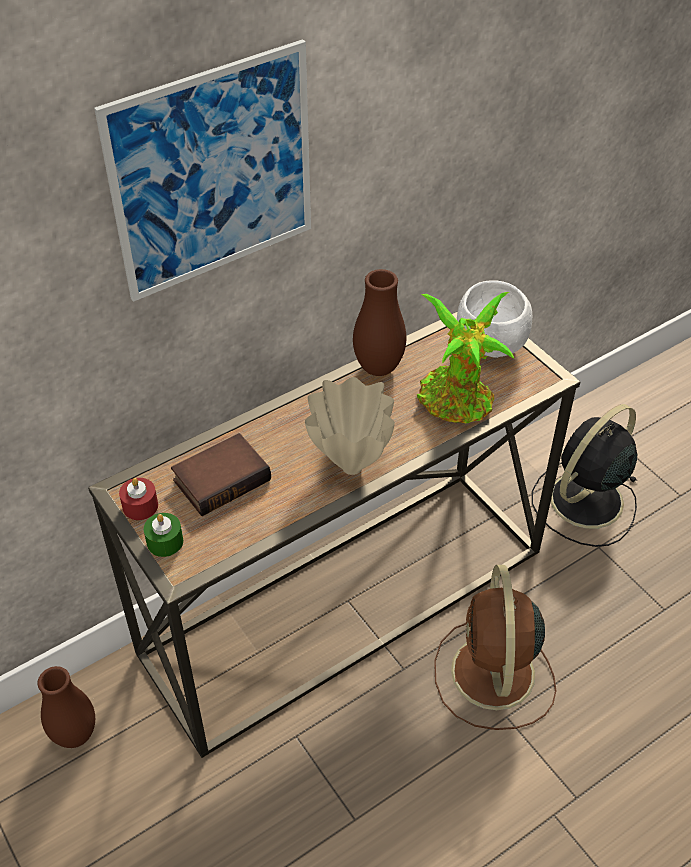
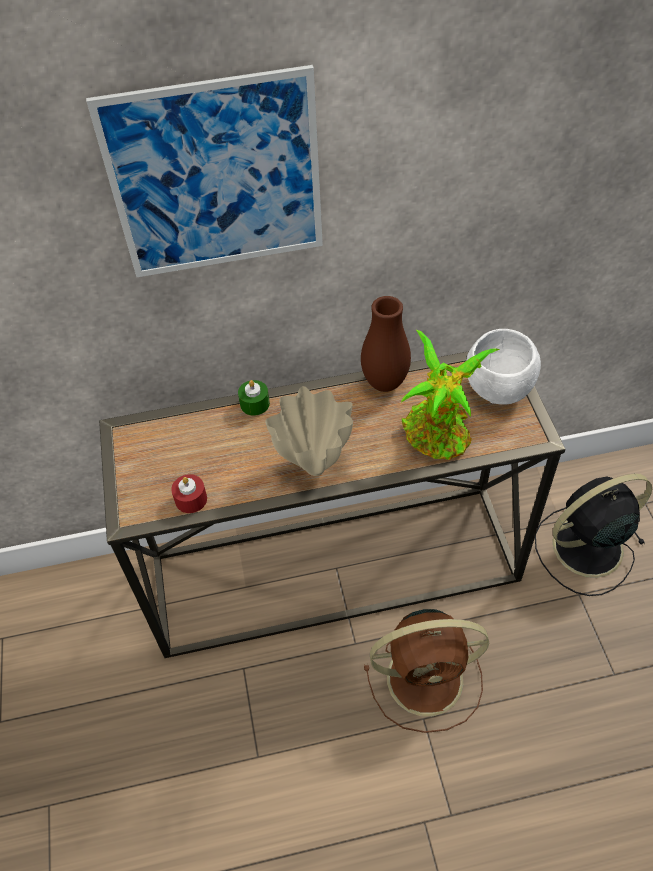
camera: 25 degrees right, 5 degrees up
brown vase [38,666,95,748] -> none
red candle [119,478,158,520] -> red candle moved to [171,474,207,513]
green candle [144,513,183,557] -> green candle moved to [238,380,270,416]
book [171,433,271,516] -> none
brown fan [434,565,556,730] -> brown fan turned 120 degrees counterclockwise [364,609,489,733]

